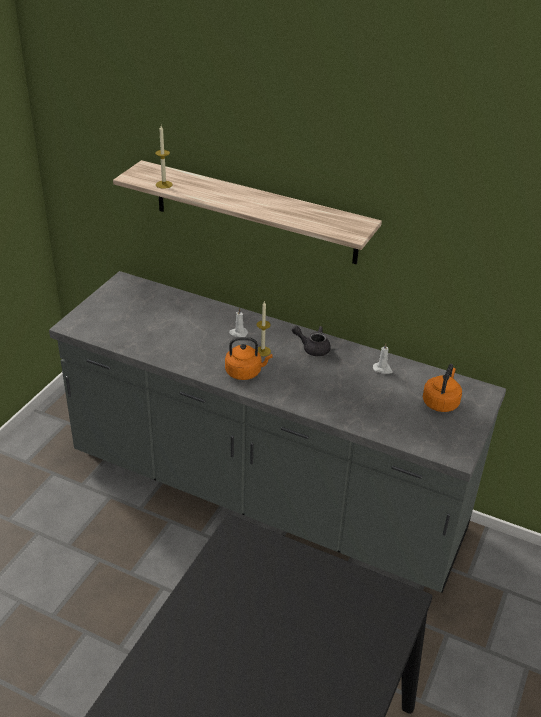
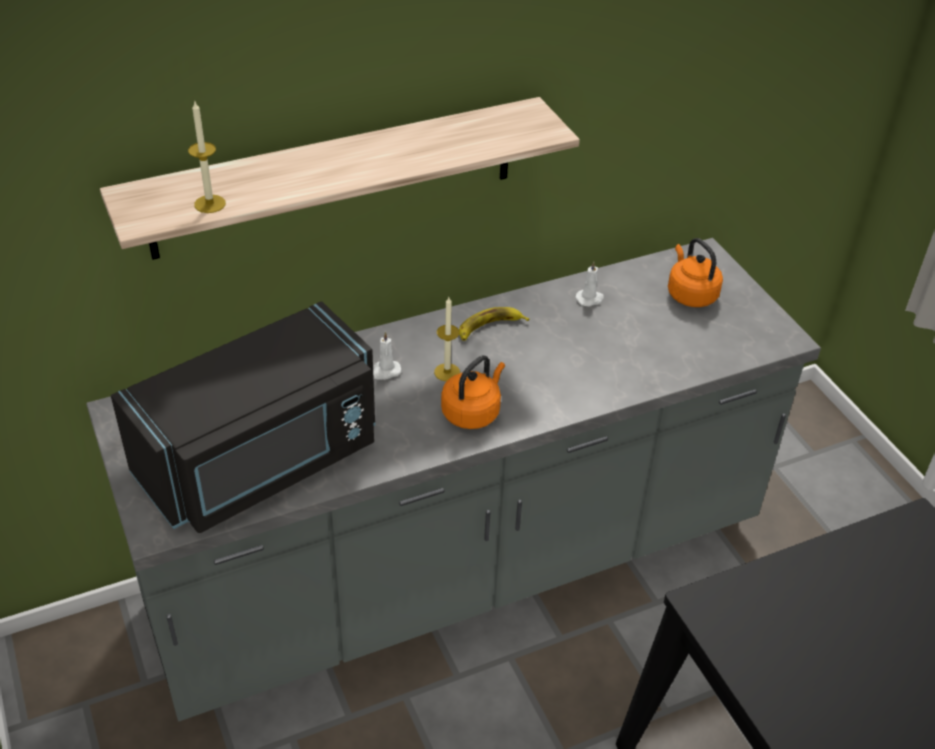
camera: 50 degrees left, 5 degrees up
grey teapot [292,326,331,356] -> banana [459,307,530,341]
none -> black microwave [111,301,375,533]

